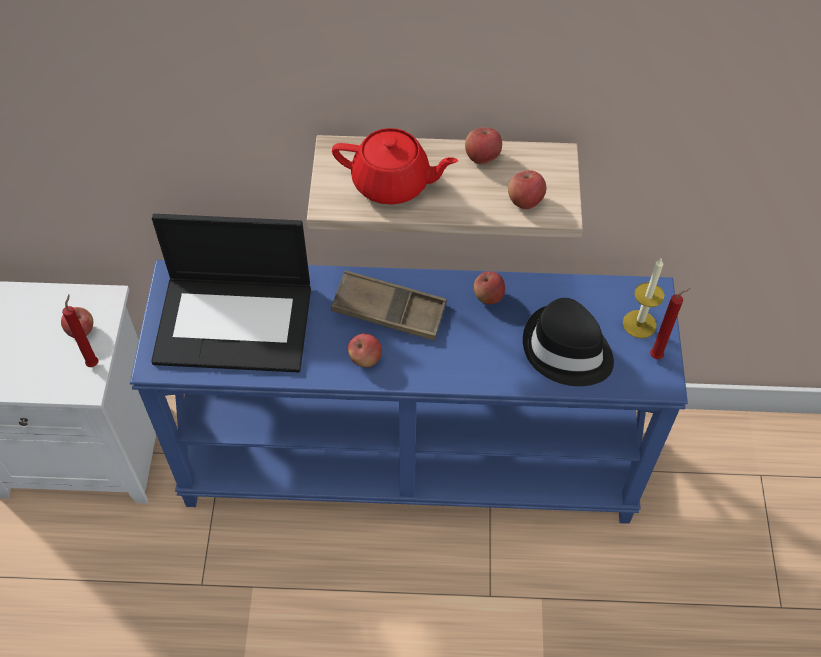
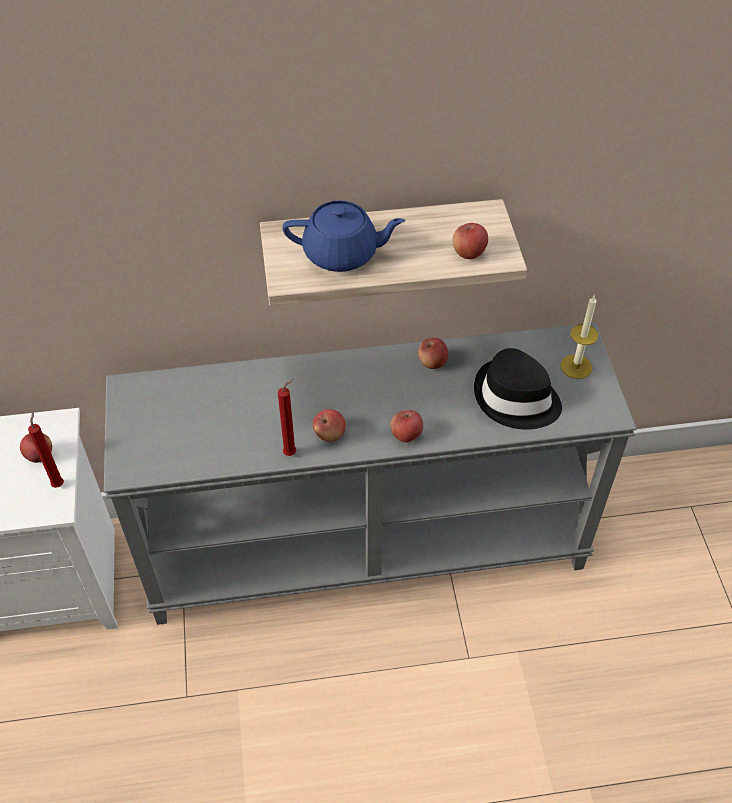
camera: 10 degrees left, 5 degrees down
blue console table [130,260,688,524] -> grey console table [104,323,637,625]
laptop [151,214,311,372] -> none
brown tray [331,270,447,341] -> none
red teapot [332,128,458,204] -> blue teapot [282,200,405,272]
apple [465,127,502,165] -> apple moved to [391,410,423,443]
red candle [650,288,691,359] -> red candle moved to [278,379,297,456]

